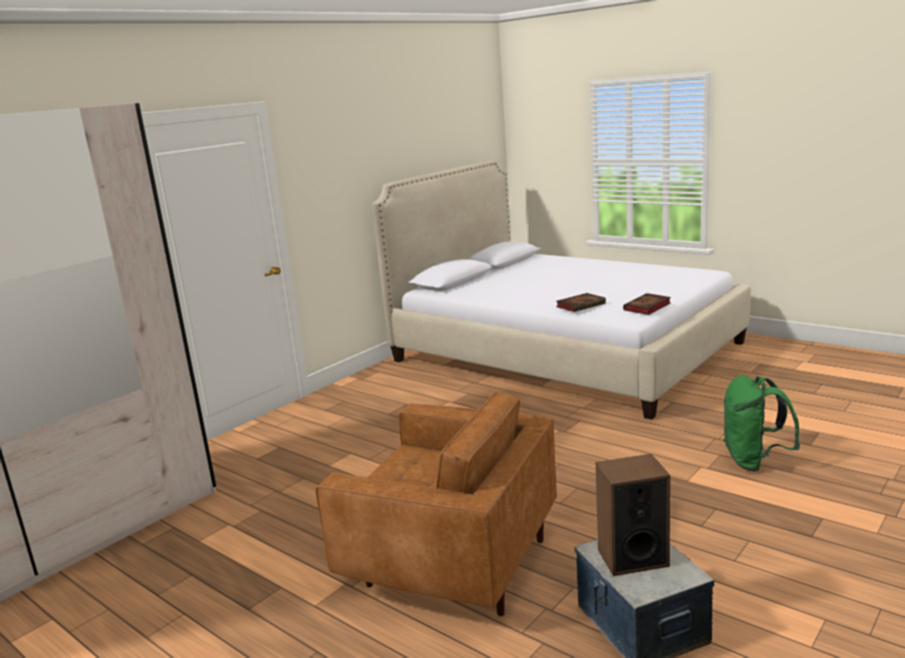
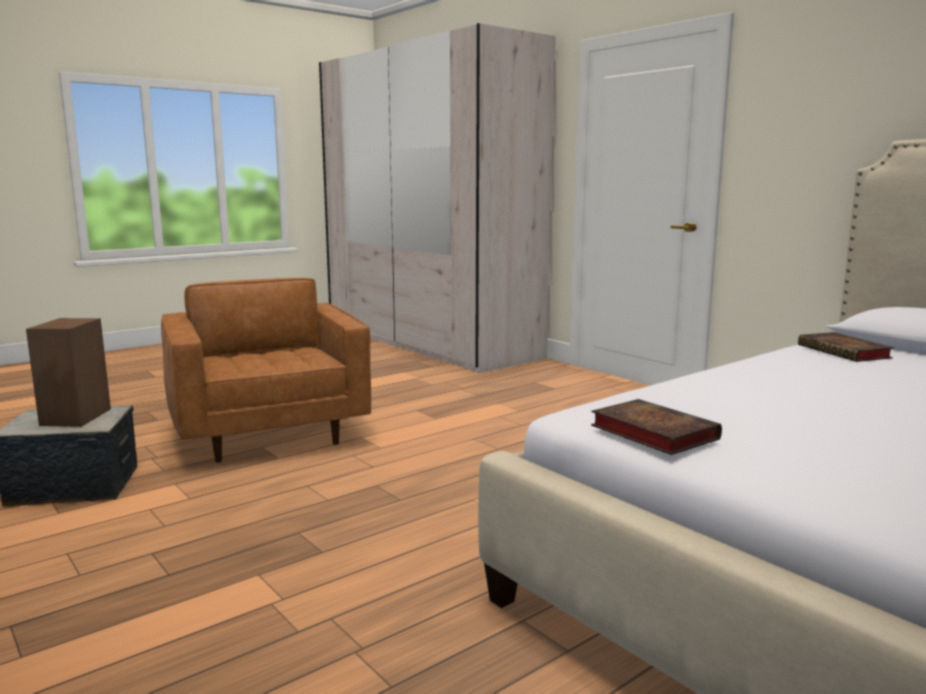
camera: 100 degrees right, 5 degrees down
brown armchair [316,392,557,616] -> brown armchair turned 120 degrees clockwise [161,278,371,463]
book [556,293,606,312] -> book moved to [798,332,894,362]
green backpack [723,376,800,472] -> none

